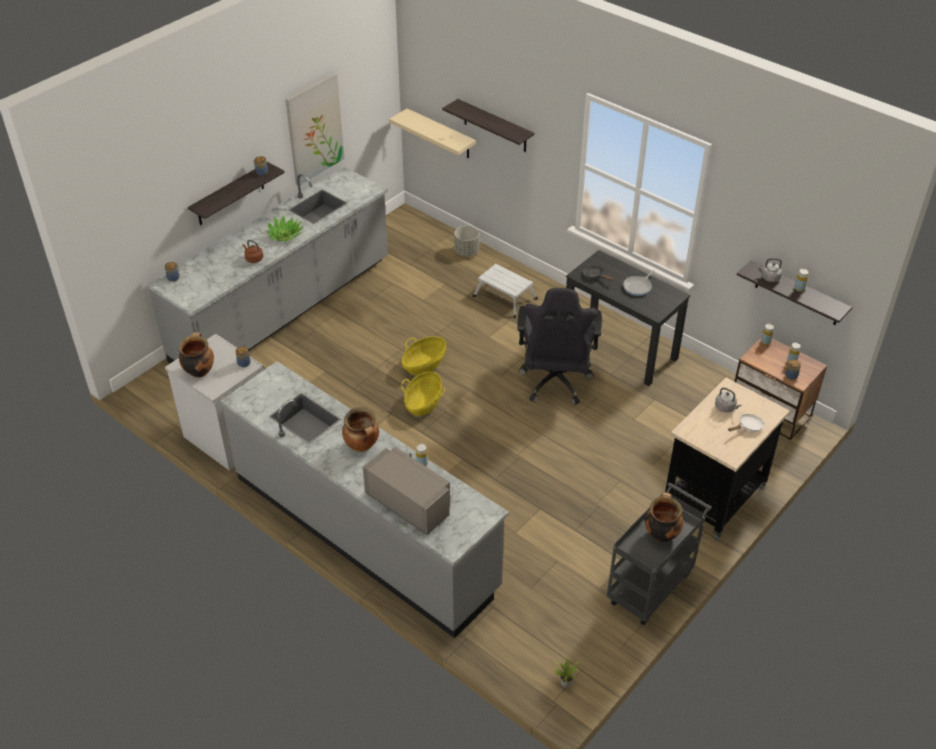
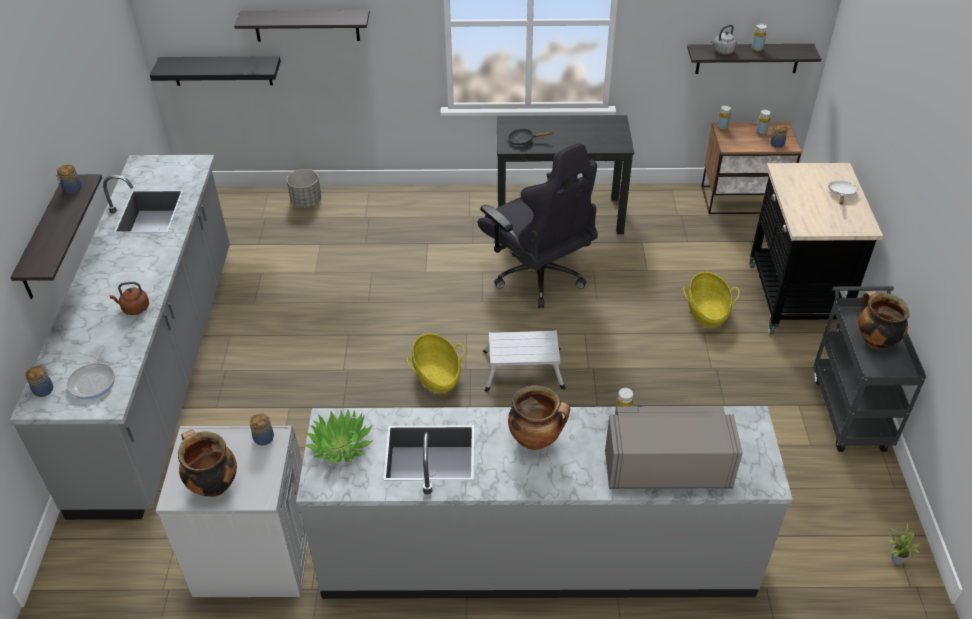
camera: 40 degrees left, 0 degrees up
potted plant [265,215,303,242] -> potted plant moved to [304,410,374,464]
picture [285,73,345,185] -> none
beige shelf [389,108,476,158] -> black shelf [150,56,281,86]
basket [402,336,446,375] -> basket moved to [683,272,740,327]
white step ladder [472,264,538,318] -> white step ladder moved to [483,330,566,392]
frying pan [623,270,654,296] -> frying pan moved to [67,345,115,400]
grey kettle [715,388,741,413] -> none

